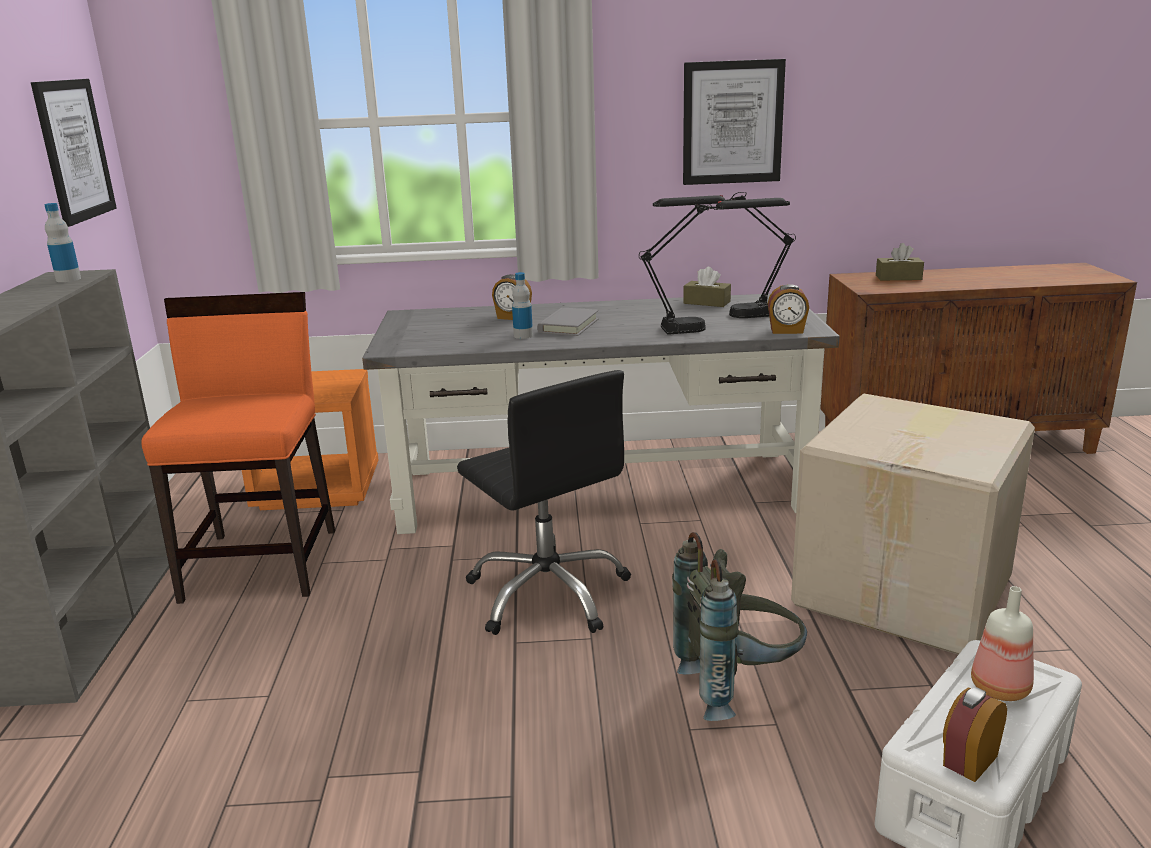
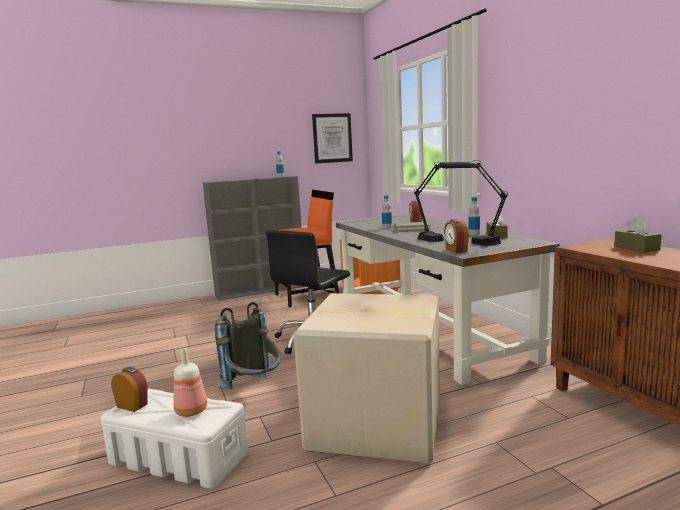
camera: 70 degrees right, 10 degrees down
picture [683,59,786,185] -> none
none -> bottle [468,197,480,235]

